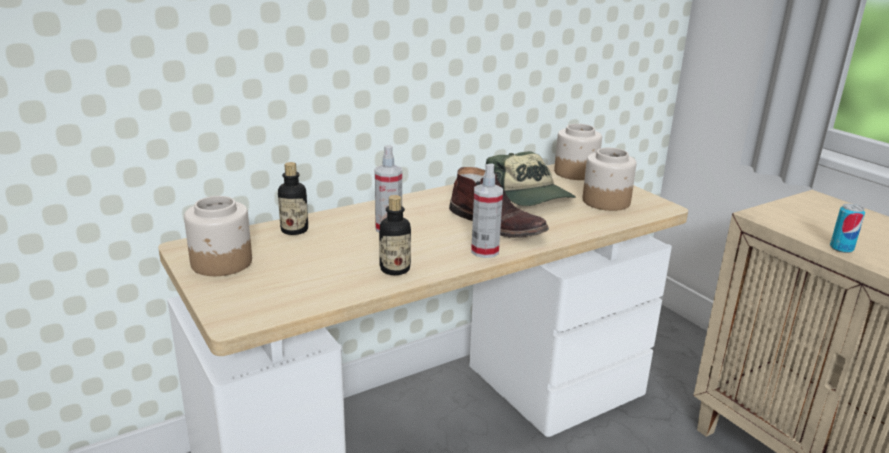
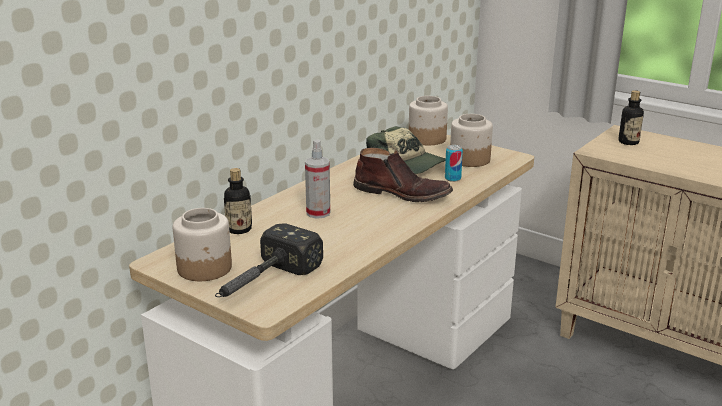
camera: 20 degrees left, 0 degrees up
bottle [379,195,411,275] -> bottle moved to [618,90,644,145]
spray bottle [471,163,503,258] -> none
can [830,204,865,253] -> can moved to [445,145,463,182]
none -> hammer [215,223,323,297]

